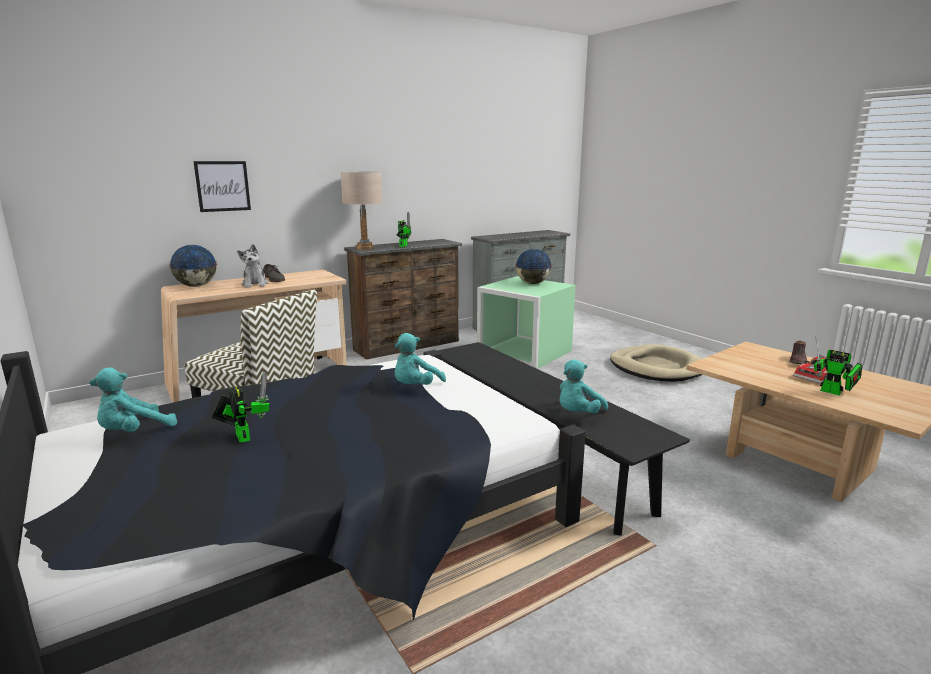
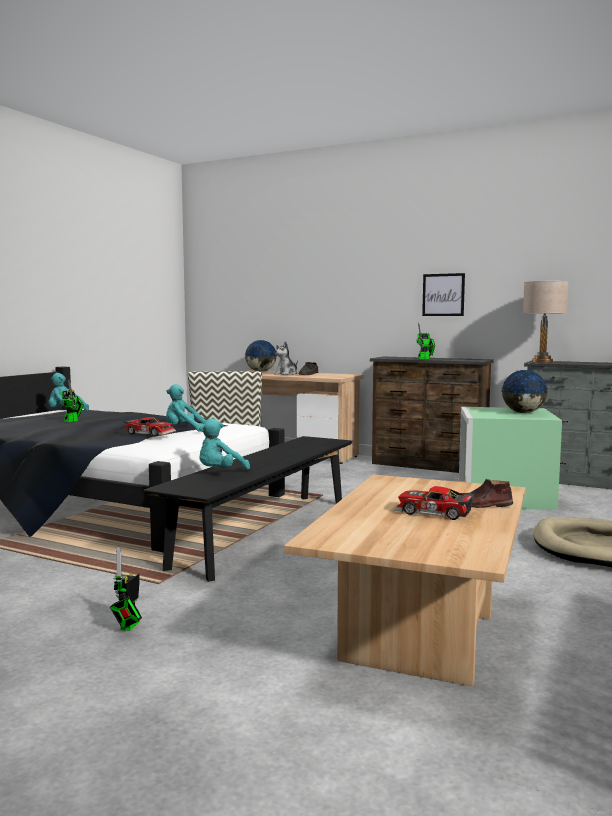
camera: 60 degrees right, 10 degrees down
picture [193,161,251,212] -> picture moved to [422,273,465,316]
beige table lamp [340,172,382,250] -> beige table lamp moved to [523,281,569,363]
turquoise plush toy [560,359,608,413] -> turquoise plush toy turned 60 degrees counterclockwise [199,418,250,469]
toy robot [814,336,862,395] -> toy robot moved to [110,546,142,631]
none -> toy car [124,417,176,436]

